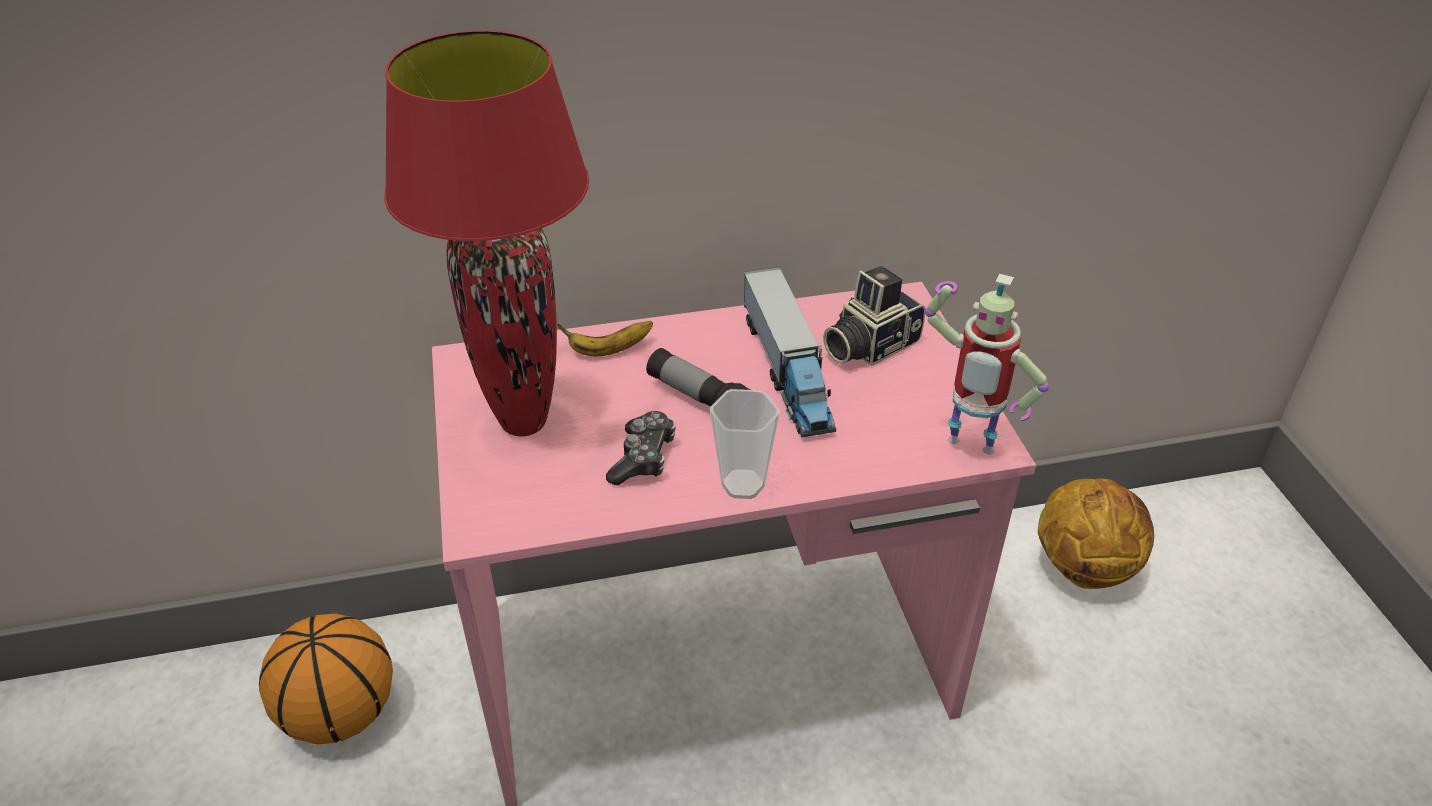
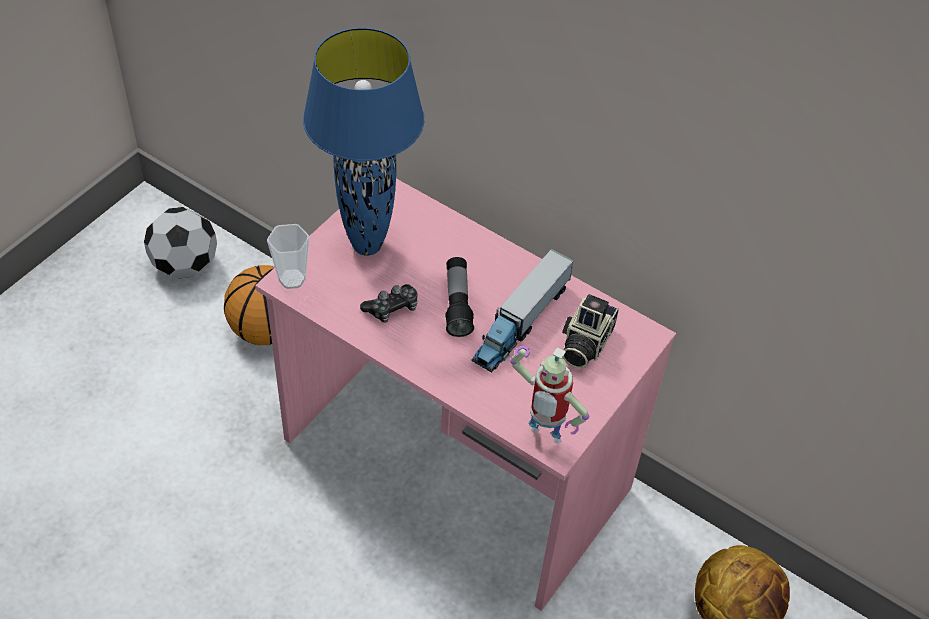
camera: 45 degrees right, 10 degrees up
red table lamp [384,30,589,436] -> blue table lamp [303,28,424,256]
banana [557,321,653,356] -> none
cup [710,389,780,499] -> cup moved to [267,224,309,289]
camera [823,266,926,366] -> camera turned 75 degrees counterclockwise [562,294,619,369]
toy robot [925,274,1049,455] -> toy robot turned 45 degrees counterclockwise [510,346,589,444]
none -> football [144,207,217,279]

